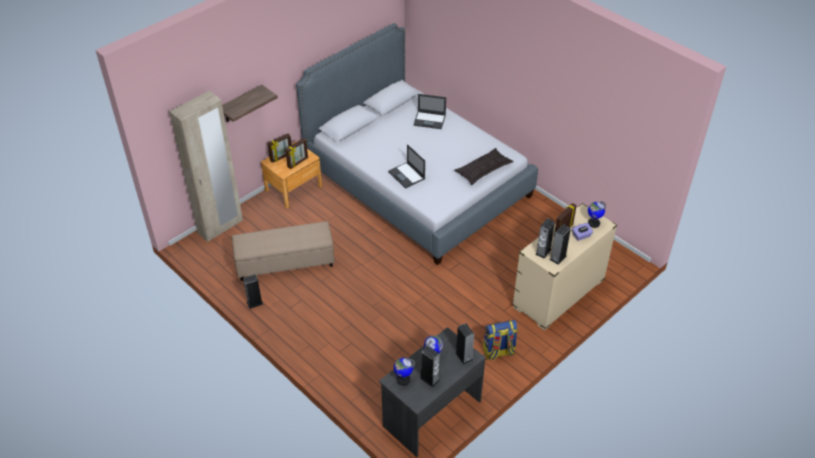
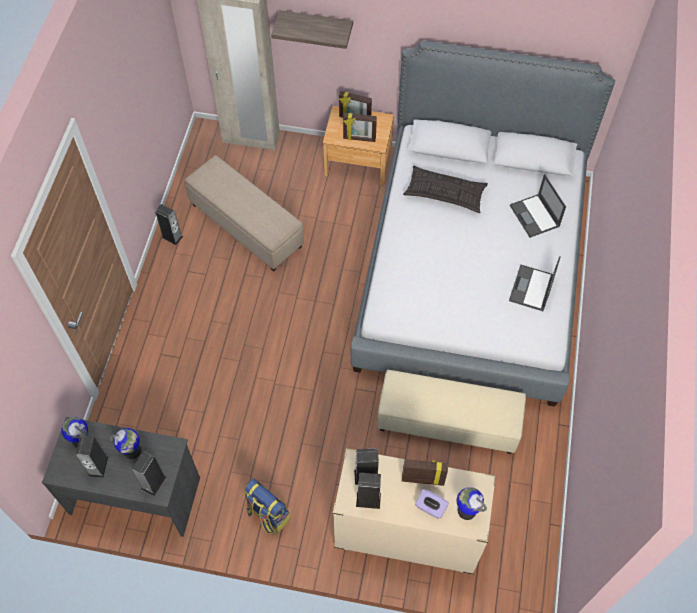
camera: 55 degrees right, 15 degrees up
laptop [388,144,425,189] -> laptop moved to [509,256,561,311]
pillow [454,148,514,185] -> pillow moved to [403,166,488,213]
none -> beige ottoman [377,370,526,454]

